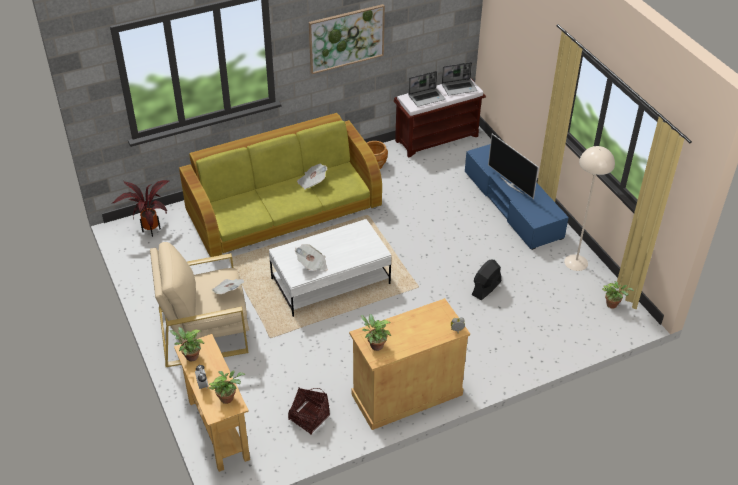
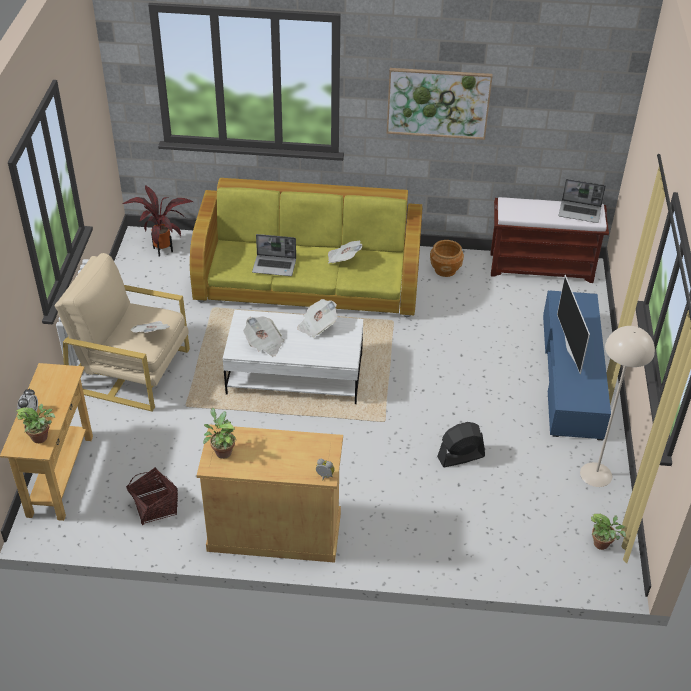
camera: 30 degrees right, 0 degrees up
potted plant [170,327,205,361] -> none
laptop [408,71,445,106] -> laptop moved to [252,234,296,276]
none -> newspaper [297,299,338,338]

